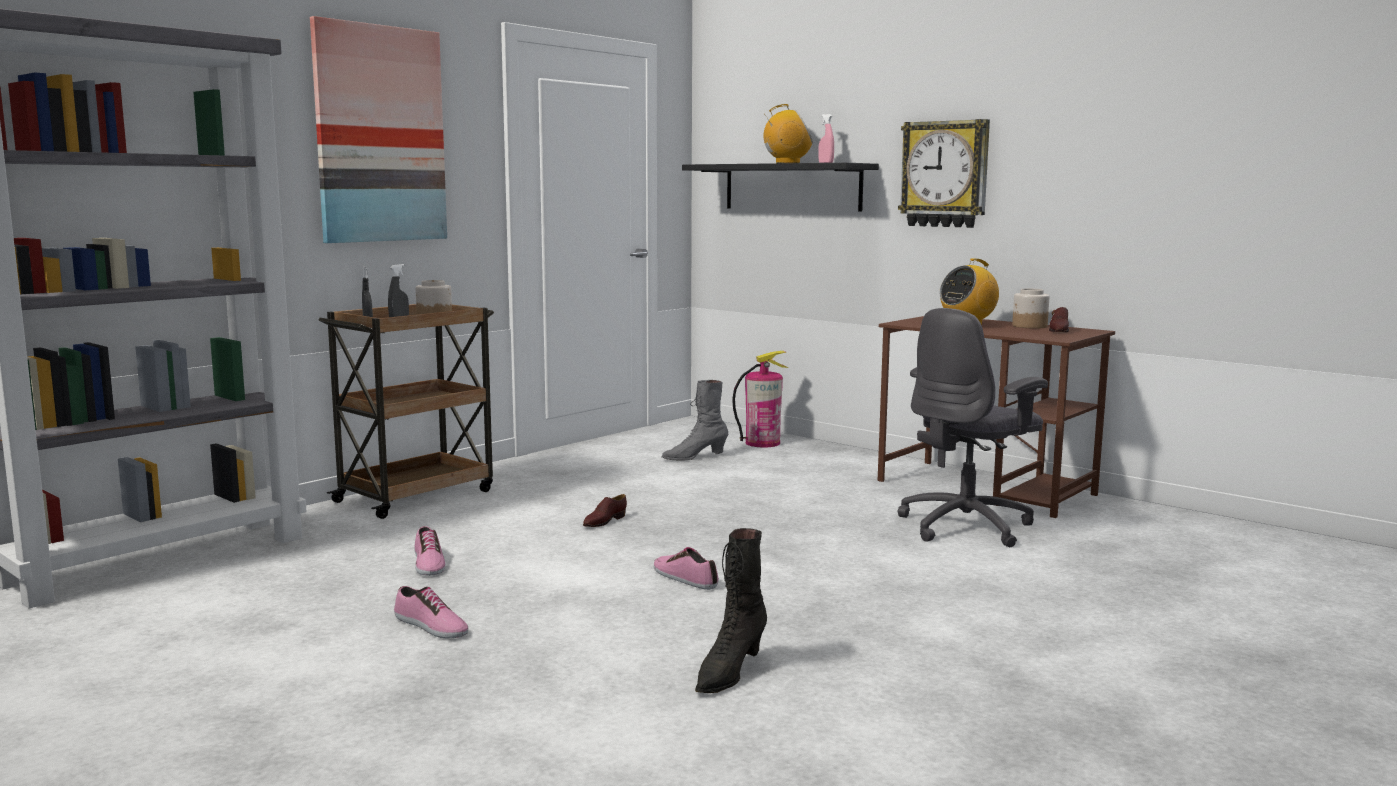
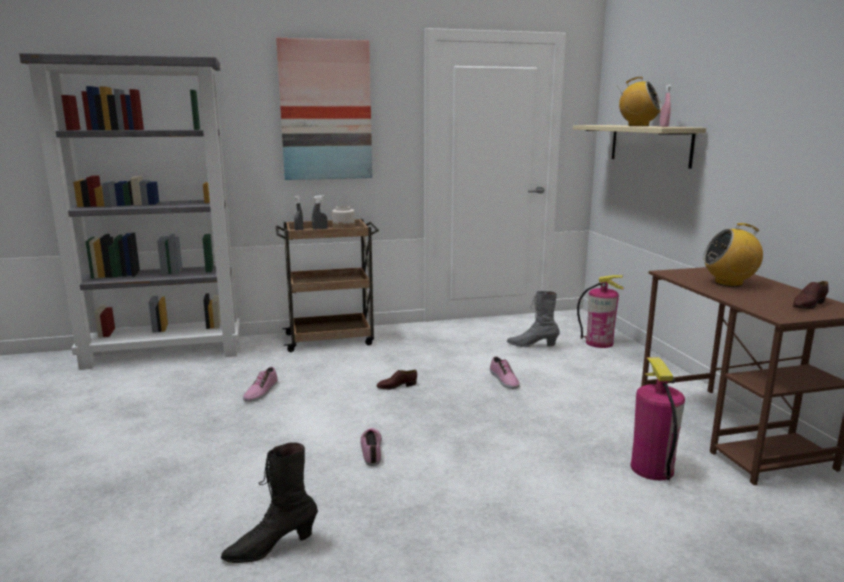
camera: 35 degrees right, 5 degrees up
shoe [394,586,468,639] -> shoe moved to [490,356,520,389]
black shelf [682,163,879,212] -> beige shelf [573,125,706,169]
grey office chair [897,308,1048,547] -> fire extinguisher [631,357,685,480]
wall clock [898,119,990,228] -> none
jar [1012,288,1049,329] -> none

